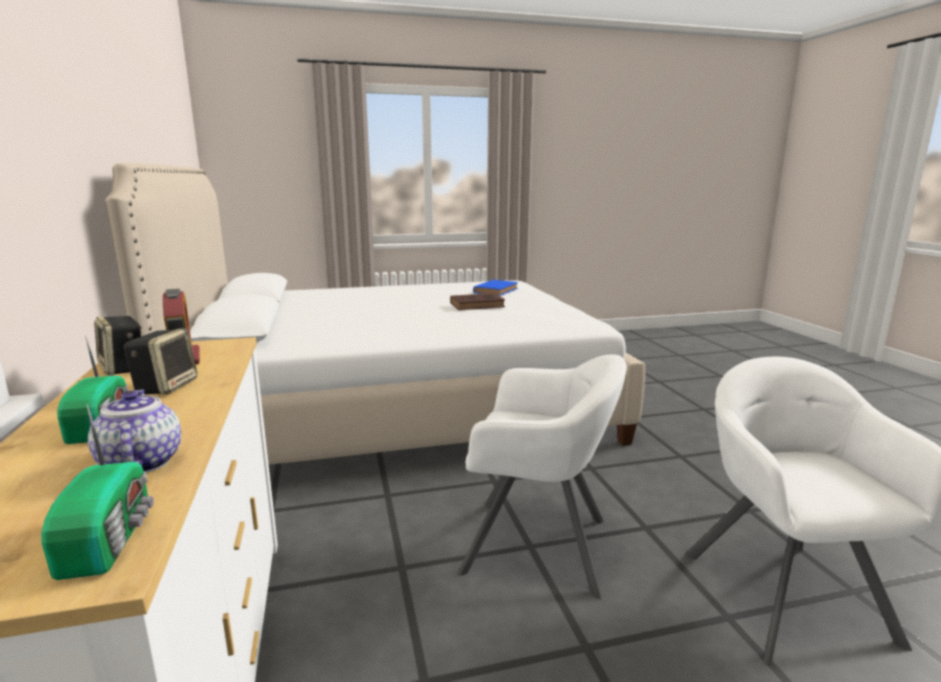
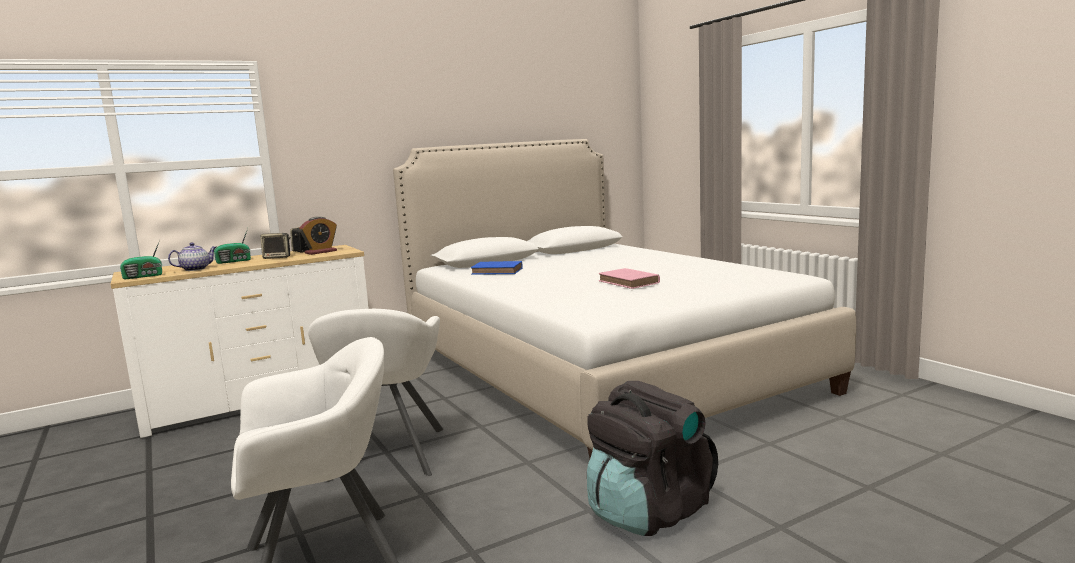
camera: 75 degrees right, 5 degrees down
brown book [450,293,505,310] -> pink book [599,268,660,289]
blue book [473,280,518,296] -> blue book moved to [471,261,523,275]
none -> black backpack [587,381,718,536]

